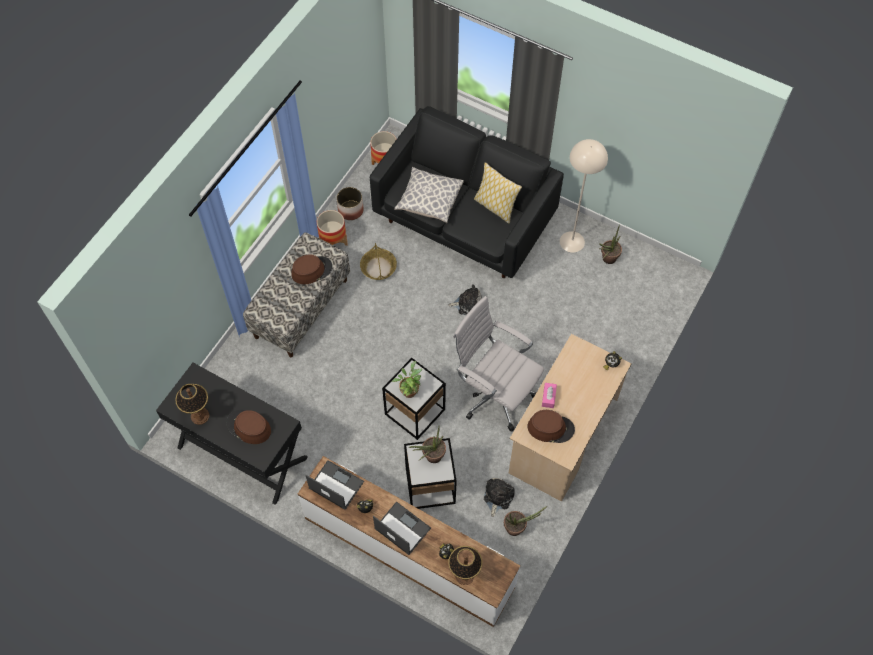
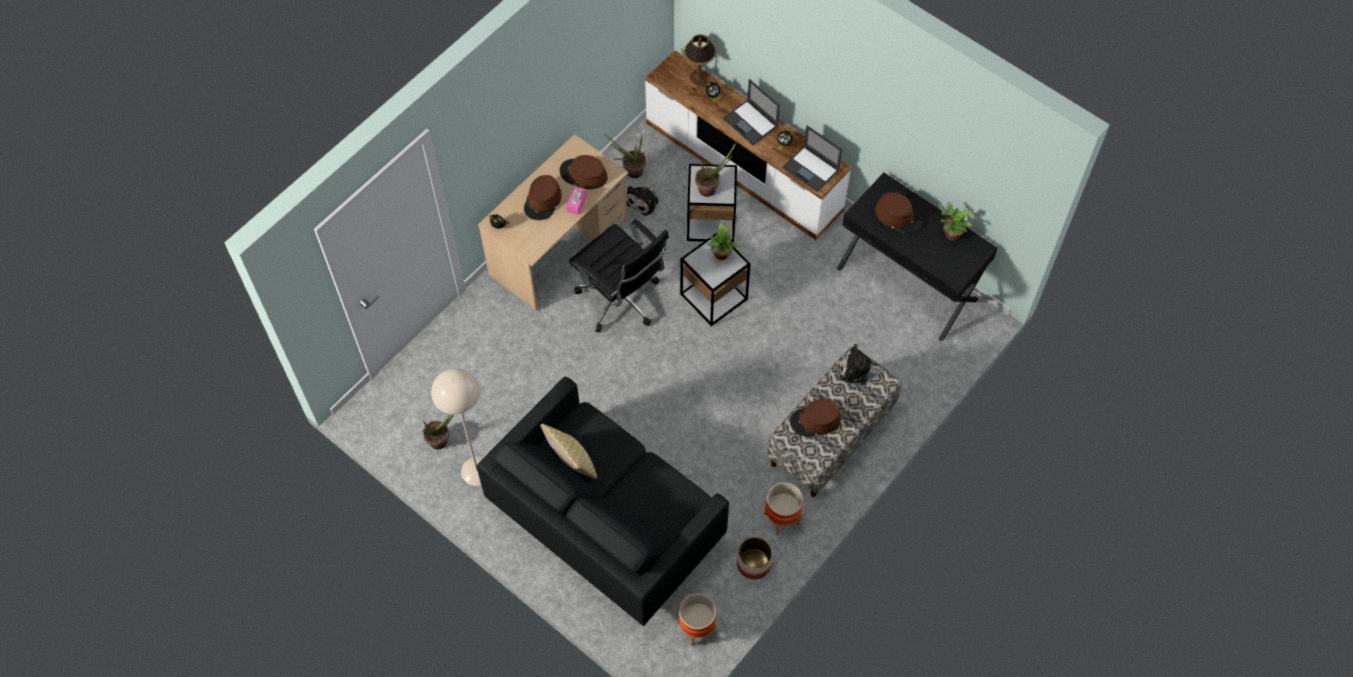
camera: 170 degrees left, 0 degrees up
table lamp [175,384,209,425] -> potted plant [938,202,973,241]
basket [360,243,397,280] -> none
pillow [394,167,464,223] -> none
plush toy [448,284,482,315] -> plush toy moved to [840,344,883,385]
white office chair [453,296,544,432] -> black office chair [569,219,669,332]
none -> brown hat [524,175,562,220]

